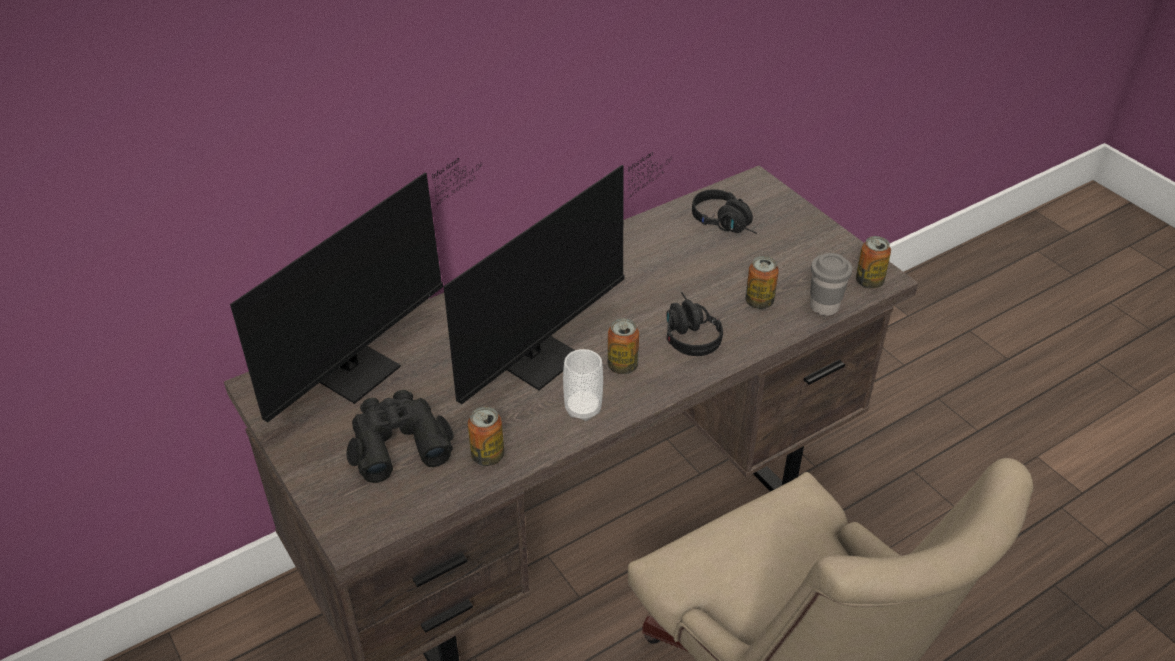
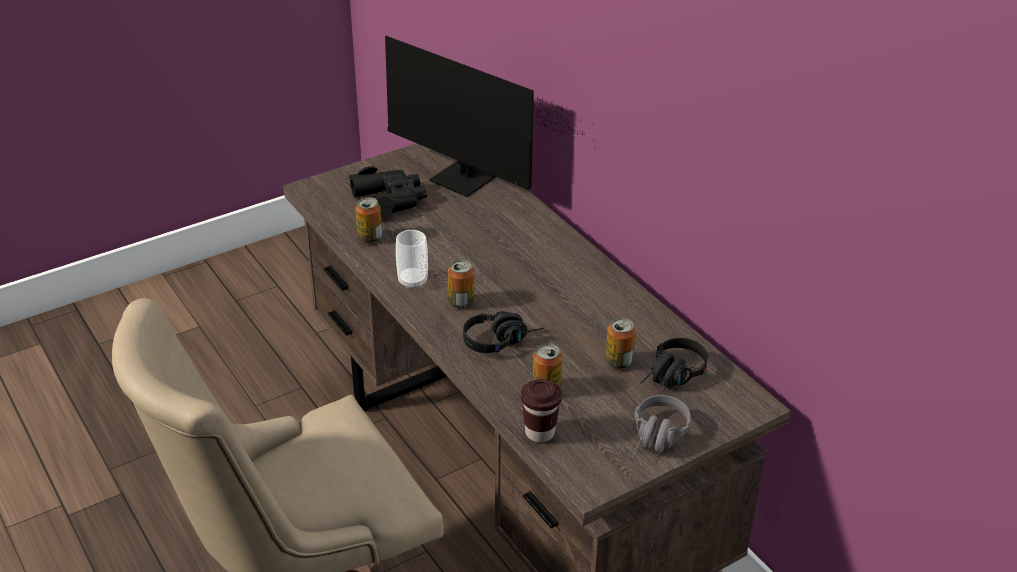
camera: 90 degrees right, 5 degrees down
monitor [444,152,669,404] -> none
grey cup [810,253,852,316] -> brown cup [521,379,562,442]
can [856,236,891,289] -> can moved to [605,317,636,369]
none -> grey headphones [634,395,691,455]

